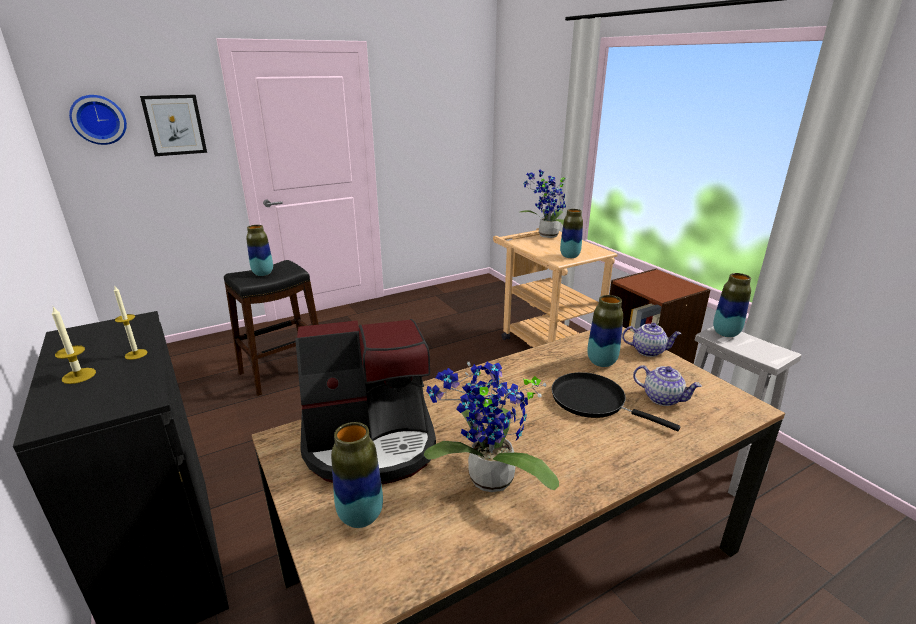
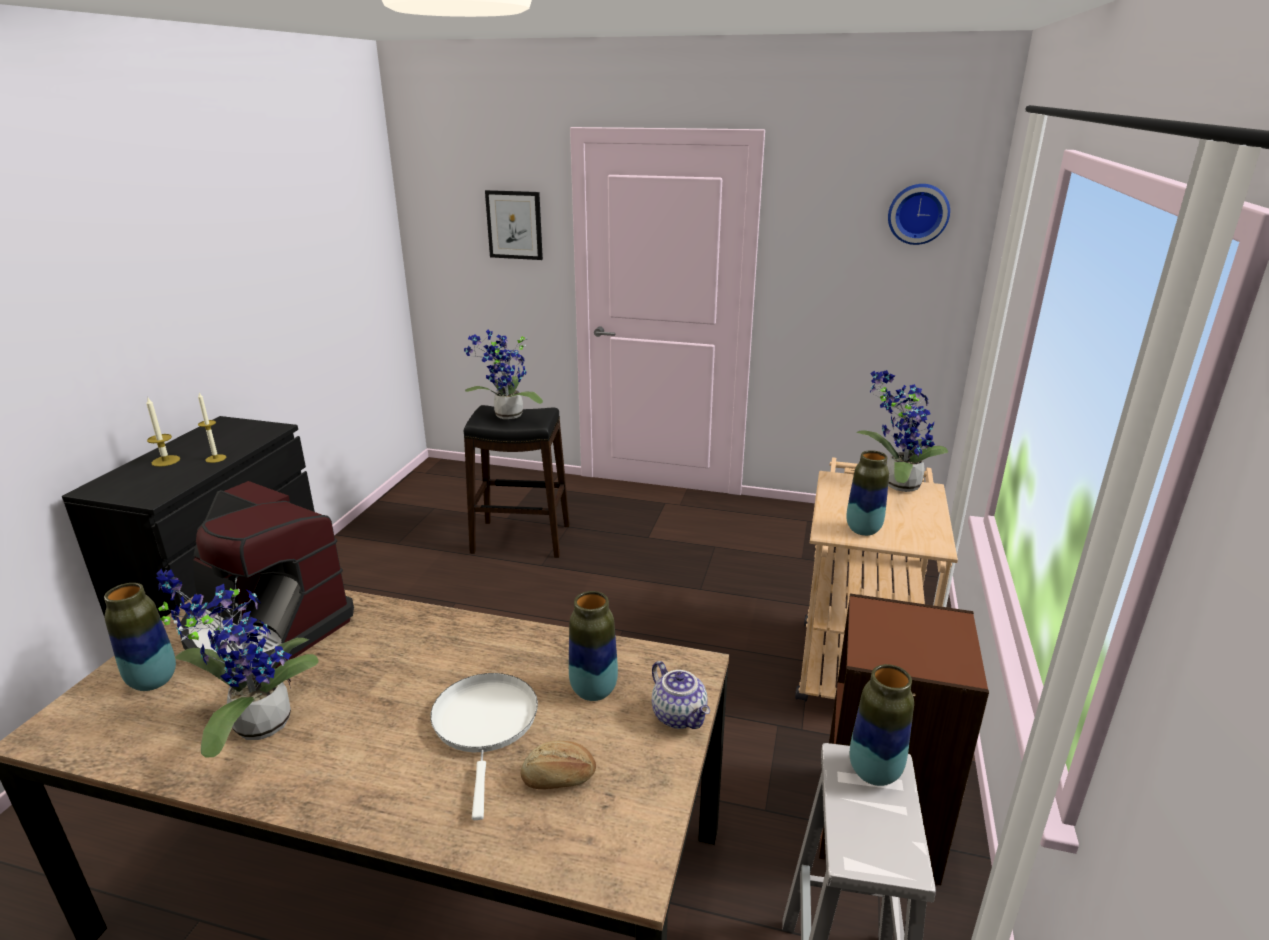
camera: 45 degrees right, 0 degrees up
wall clock [69,95,127,145] -> wall clock moved to [888,184,950,245]
vase [246,225,273,276] -> potted plant [464,330,543,419]
black frying pan [551,372,680,431] -> white frying pan [430,673,538,820]
teapot [633,365,702,406] -> bread [520,741,596,789]

